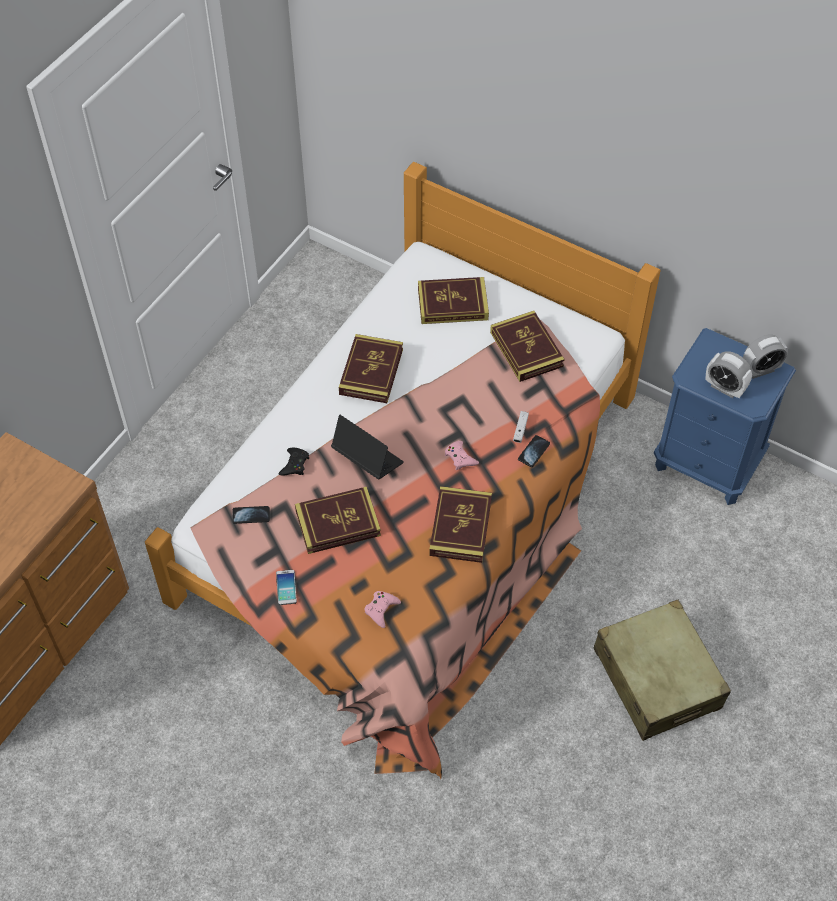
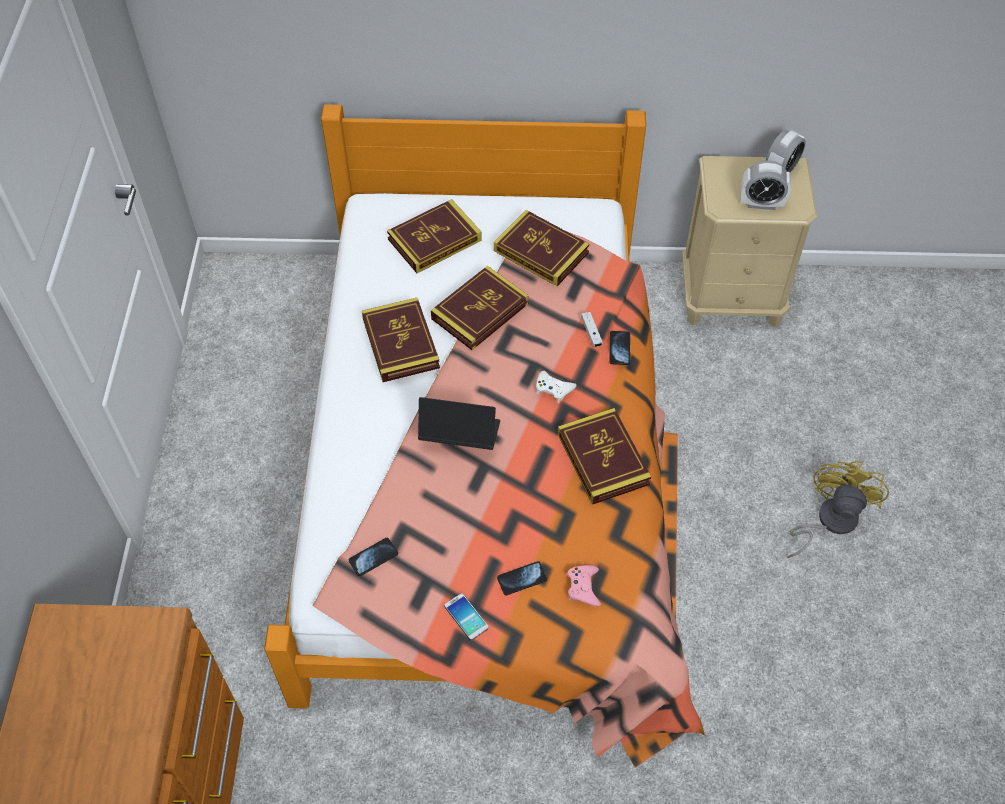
camera: 30 degrees left, 0 degrees up
black game controller [279,448,309,475] -> none
book [295,487,381,554] -> book moved to [431,266,528,350]
pink game controller [445,441,479,470] -> white game controller [536,371,577,403]
beige suitcase [593,599,731,741] -> yellow fan [787,461,889,558]
blue nightstand [654,328,796,505] -> beige nightstand [682,156,817,327]
none -> phone [497,561,547,595]

